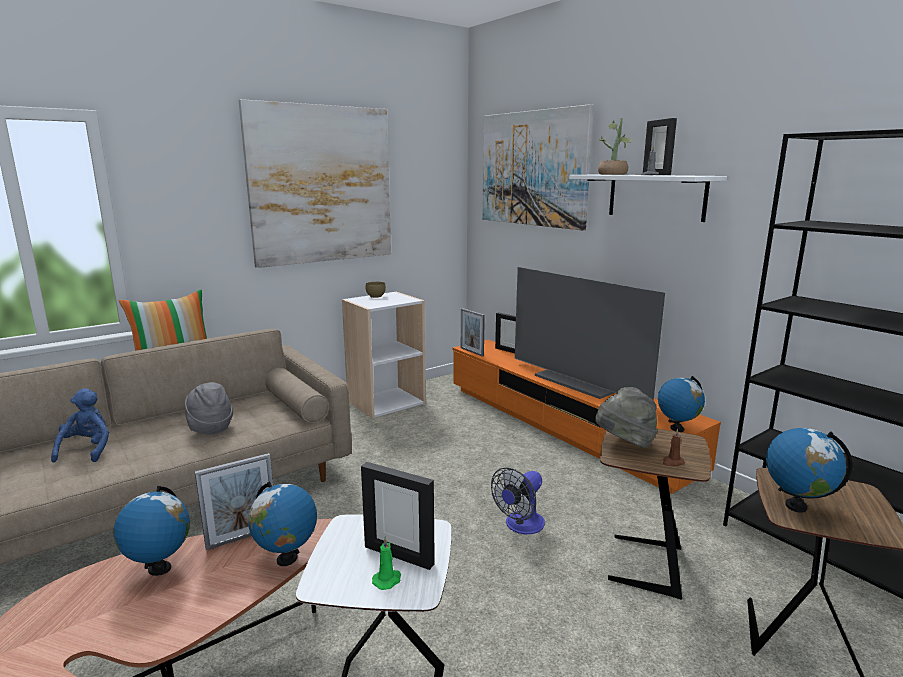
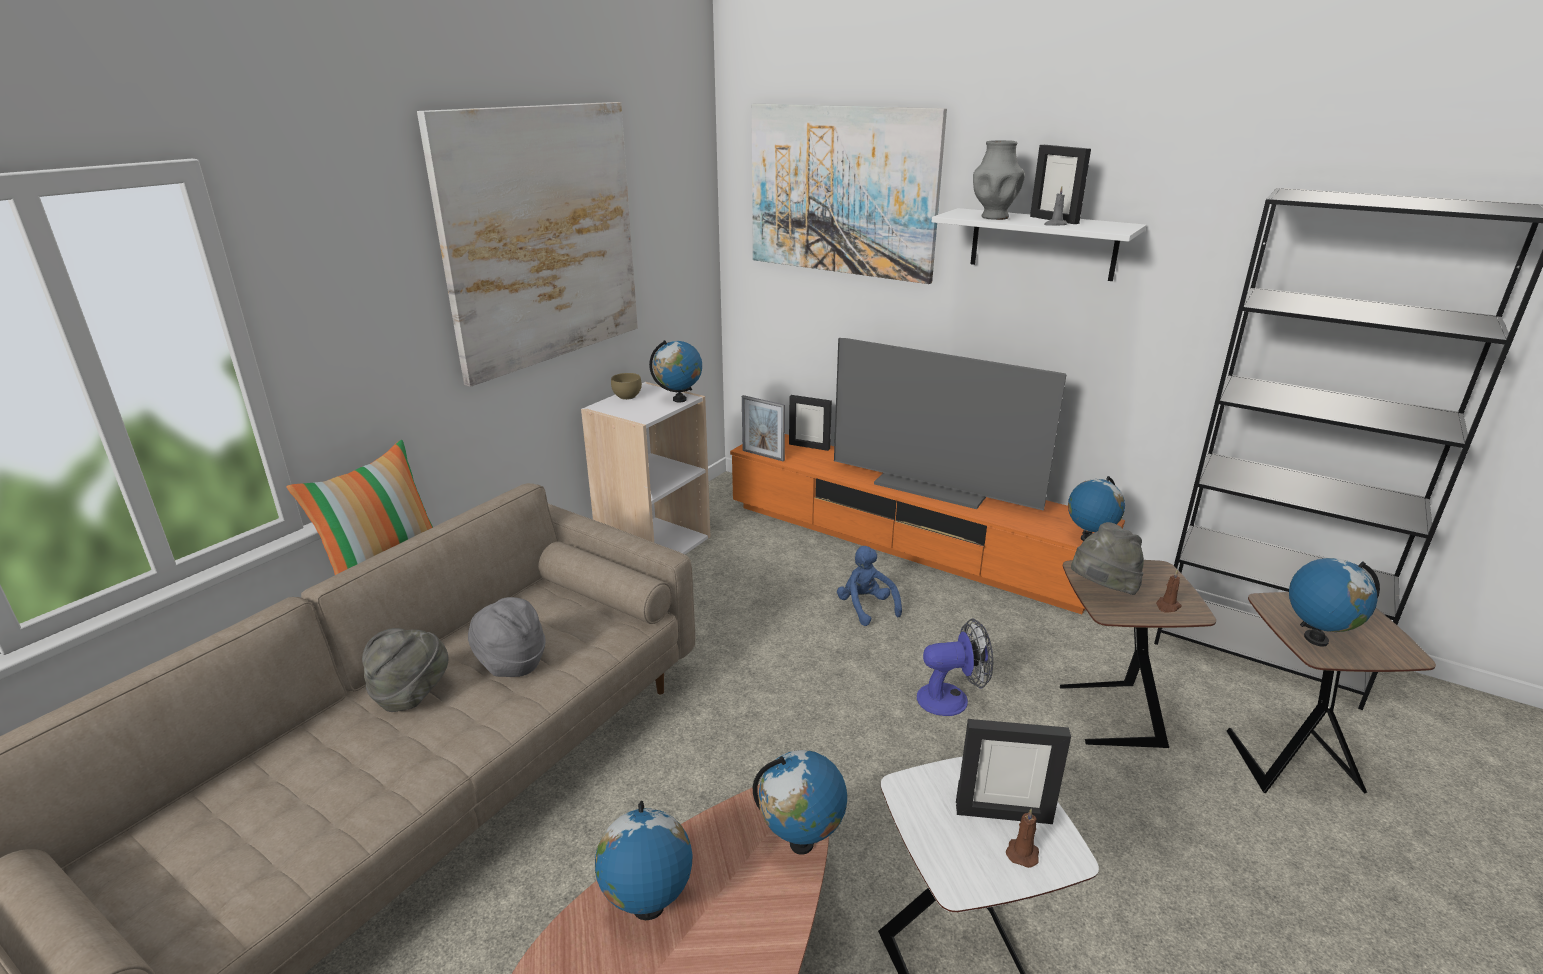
camera: 20 degrees left, 10 degrees up
blue plush toy [51,388,109,462] -> blue plush toy moved to [837,546,902,626]
picture frame [195,453,273,550] -> none
green candle [372,537,401,590] -> brown candle [1006,808,1039,868]
fan [491,467,545,535] -> fan turned 120 degrees counterclockwise [917,618,993,716]
potted plant [598,118,632,175] -> grey vase [973,140,1025,220]
none -> grey hat [362,628,448,712]
none -> globe [649,340,702,403]

